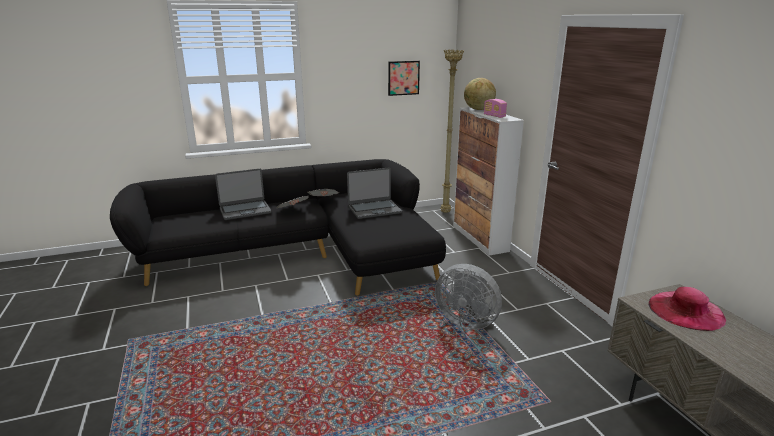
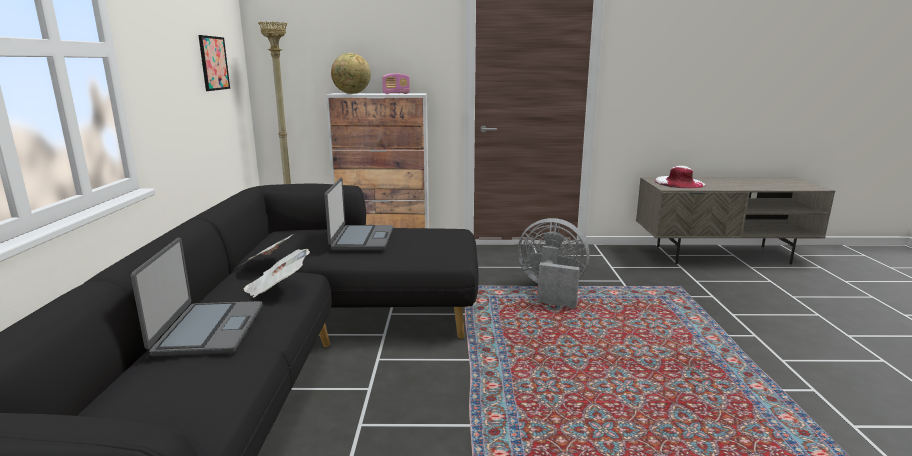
camera: 70 degrees left, 5 degrees down
grey fan [435,264,502,330] -> grey fan turned 120 degrees counterclockwise [517,218,590,308]
pink hat [648,287,726,331] -> white hat [654,166,706,188]

